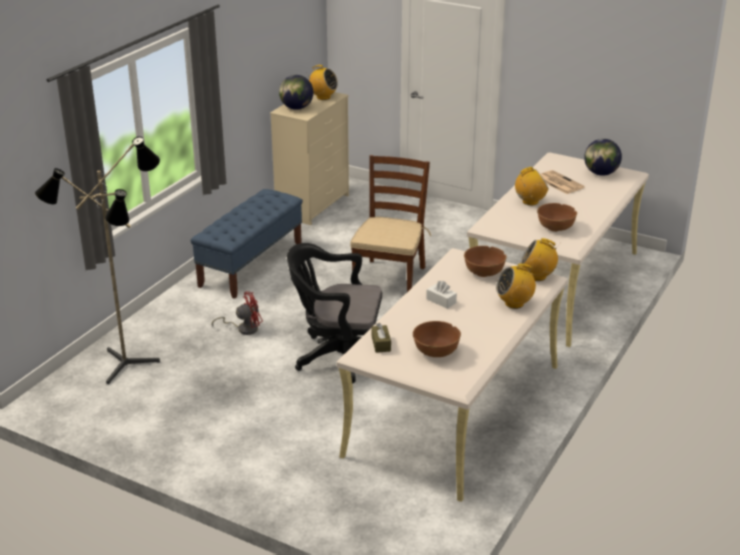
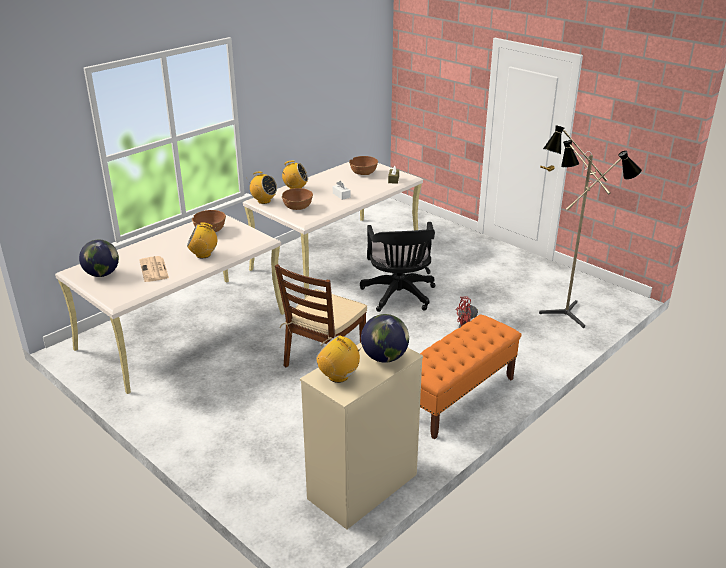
camera: 165 degrees left, 0 degrees up
blue bench [191,189,303,299] -> orange bench [420,314,522,439]
black office chair [287,243,382,384] -> black office chair turned 60 degrees clockwise [360,222,436,312]

